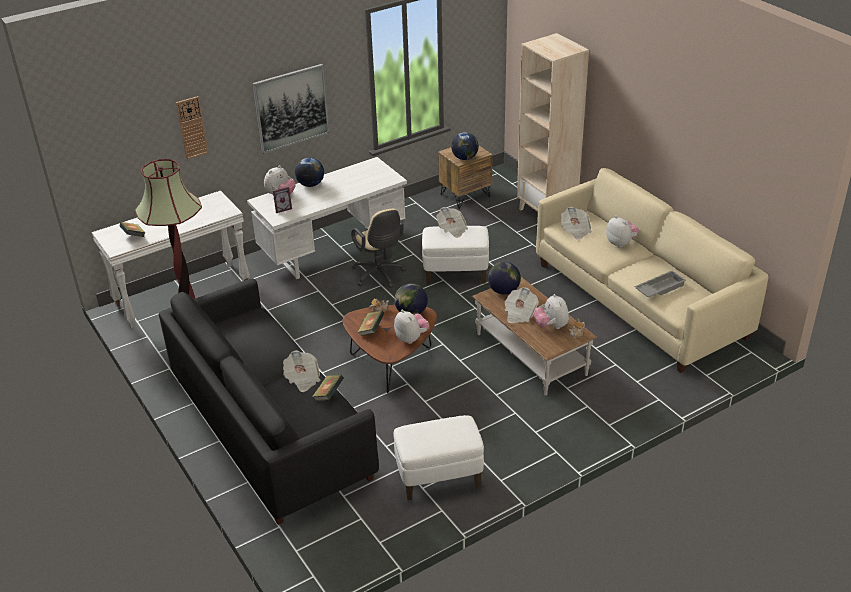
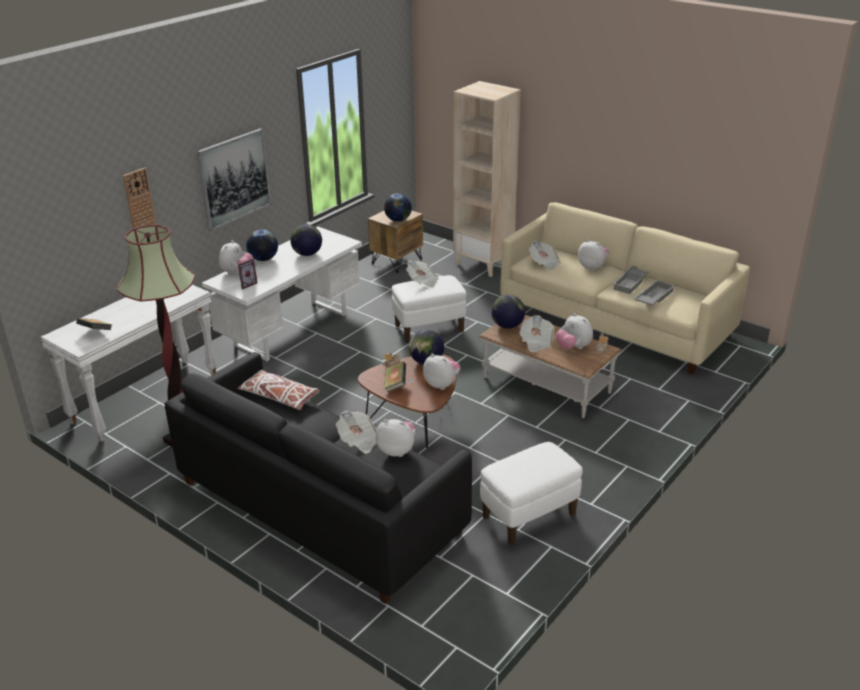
camera: 20 degrees left, 5 degrees down
book [312,374,344,401] -> plush toy [375,419,415,457]
beige office chair [351,209,406,288] -> none
none -> white pillow [238,370,320,410]
none -> globe [290,224,322,256]
none -> grey tray [613,265,649,294]

